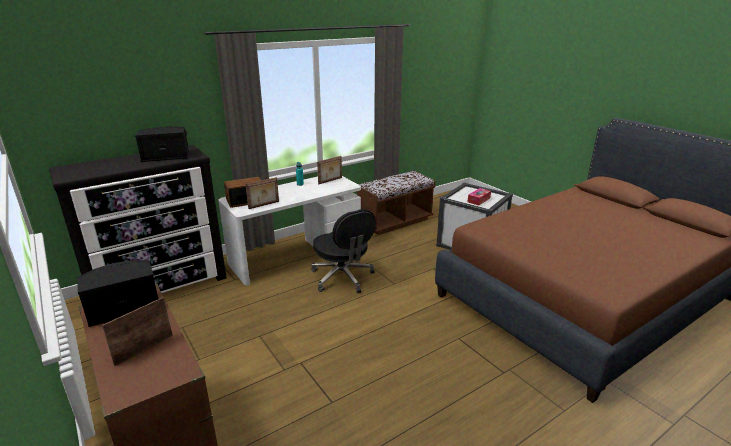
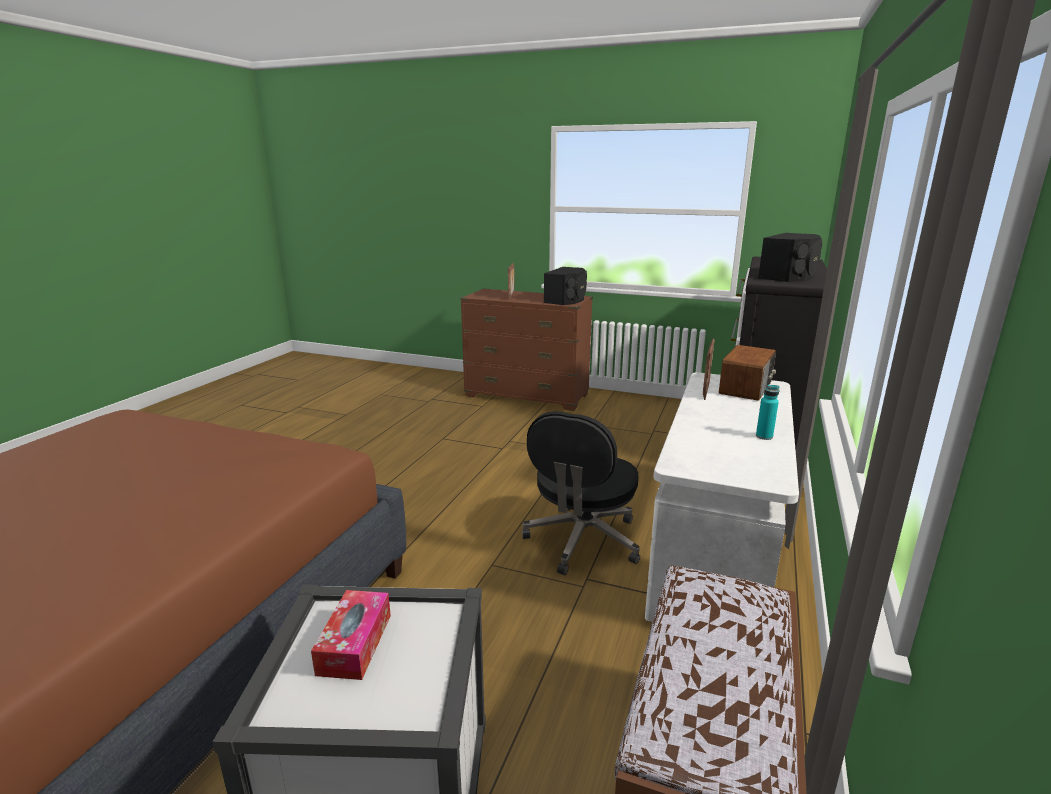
camera: 145 degrees right, 5 degrees down
black office chair [311,209,376,293] -> black office chair turned 90 degrees counterclockwise [522,411,640,575]
picture frame [317,156,342,184] -> none

